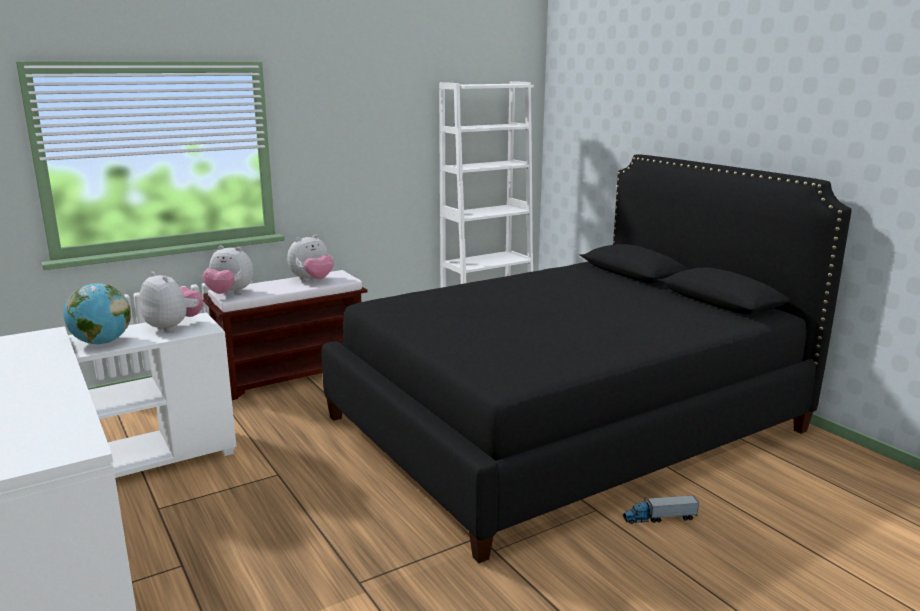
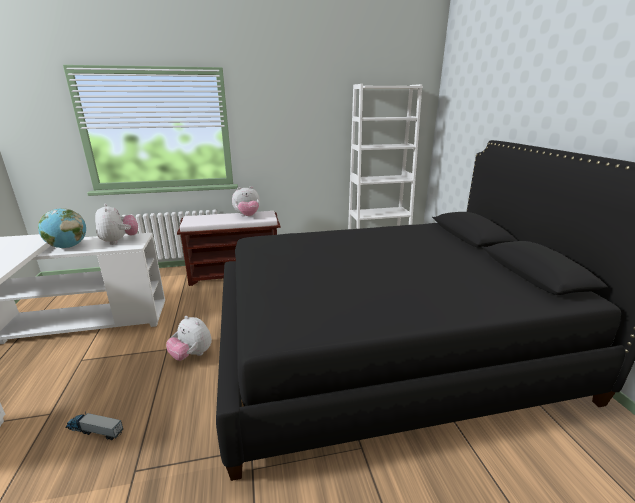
camera: 20 degrees right, 5 degrees up
plush toy [203,246,254,294] -> plush toy moved to [166,316,212,361]
toy truck [623,495,699,524] -> toy truck moved to [66,412,124,440]

